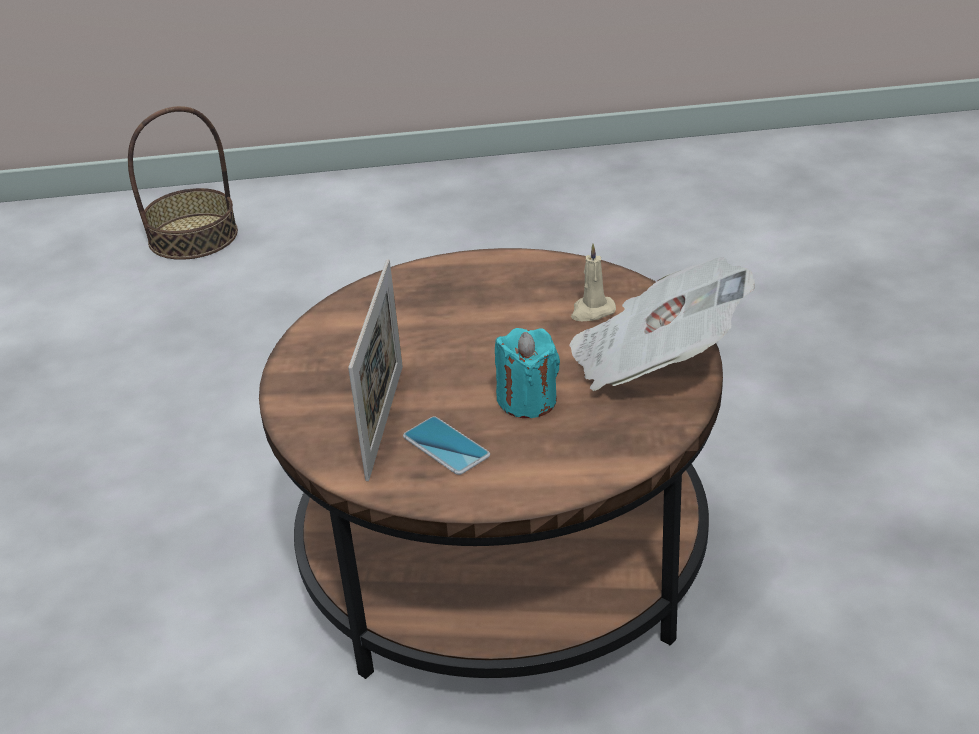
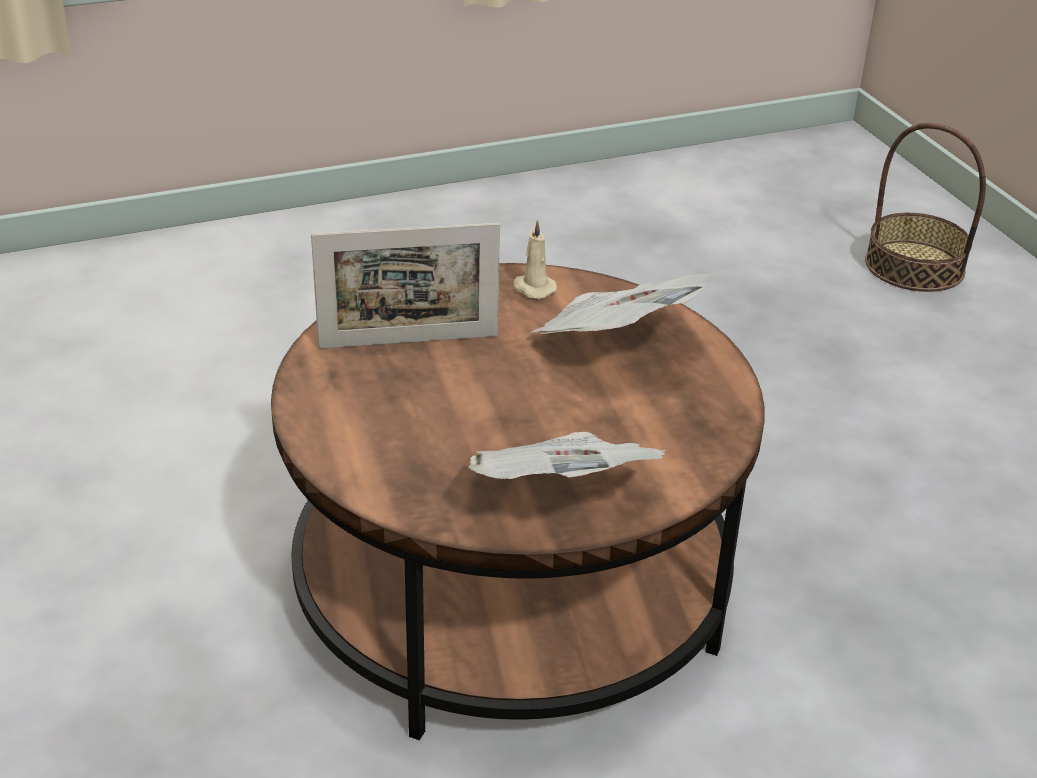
camera: 70 degrees right, 0 degrees up
phone [403,417,490,475] -> none
turquoise candle [495,328,560,418] -> none
beige candle [571,244,616,321] -> beige candle moved to [513,220,557,299]
none -> newspaper [531,273,716,334]

